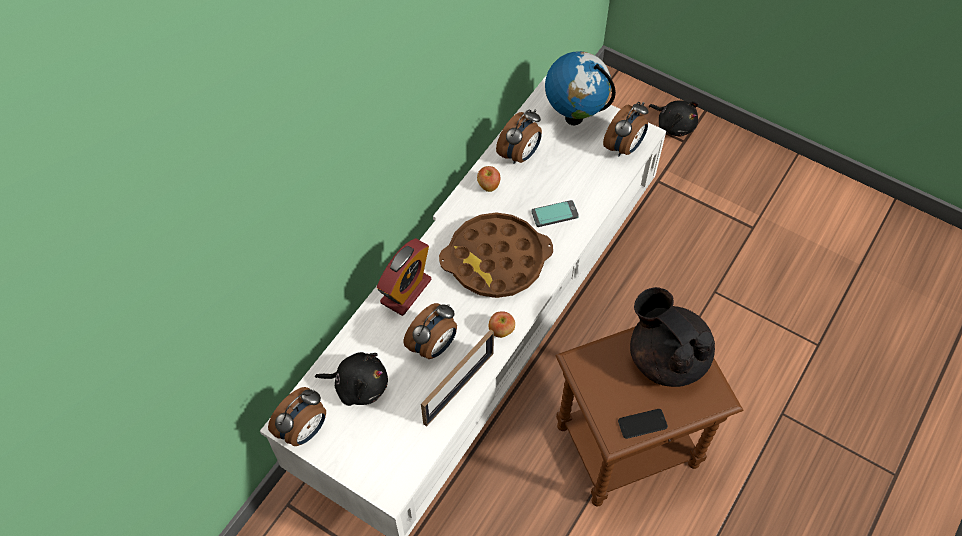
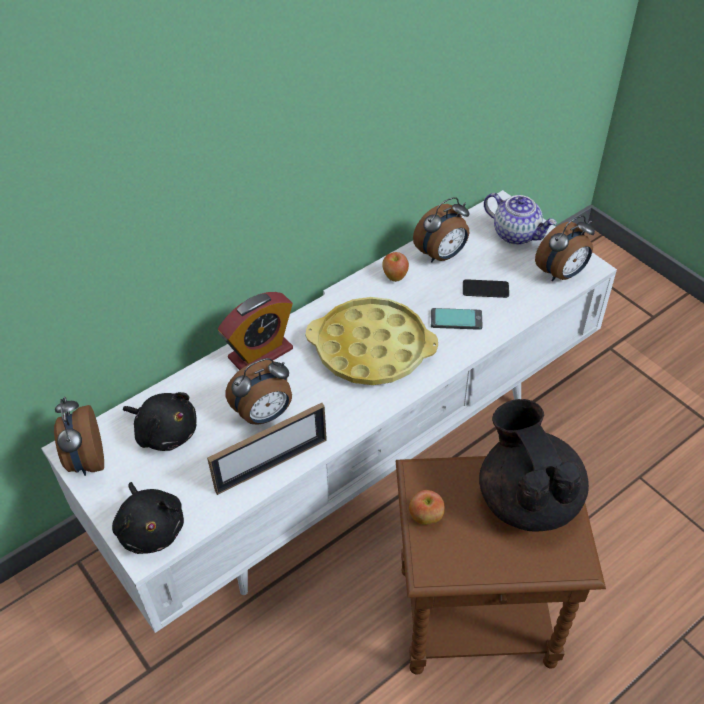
camera: 20 degrees right, 10 degrees down
alarm clock [268,387,326,446] -> alarm clock turned 105 degrees clockwise [54,397,104,476]
brown tray [439,212,553,298] -> yellow tray [305,297,438,385]
apple [489,311,515,338] -> apple moved to [409,490,445,525]
globe [545,51,616,125] -> teapot [484,193,557,245]
phone [618,409,668,439] -> phone moved to [463,279,509,298]
black plush toy [649,100,699,137] -> black plush toy moved to [112,482,184,554]

